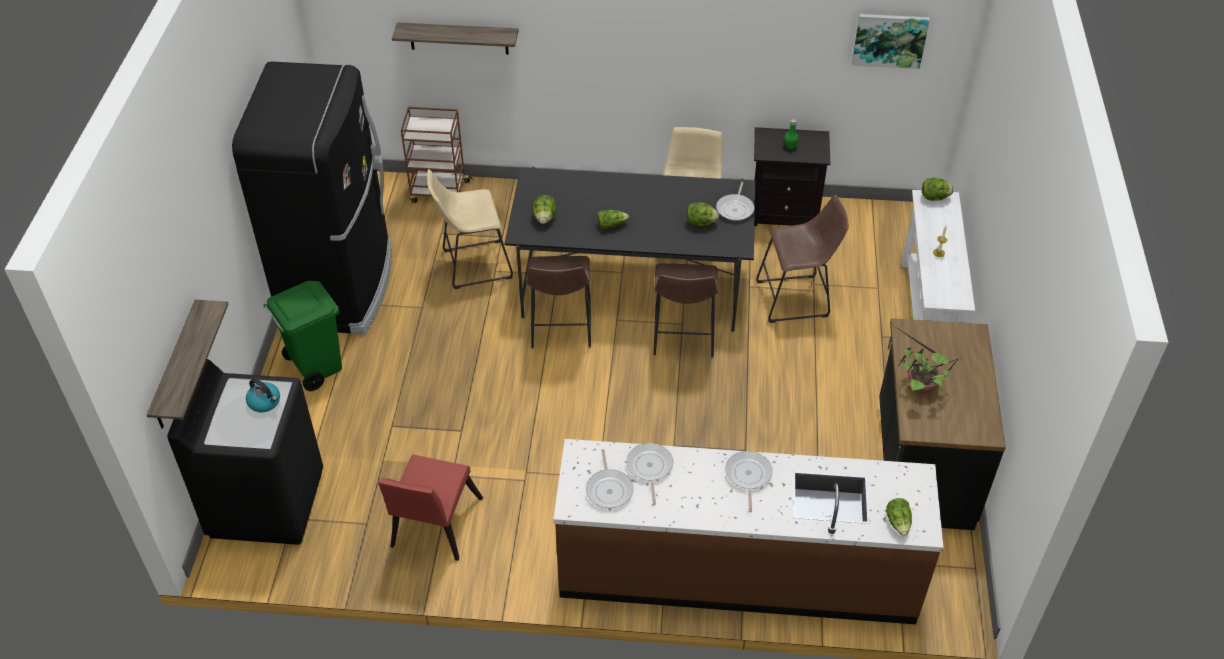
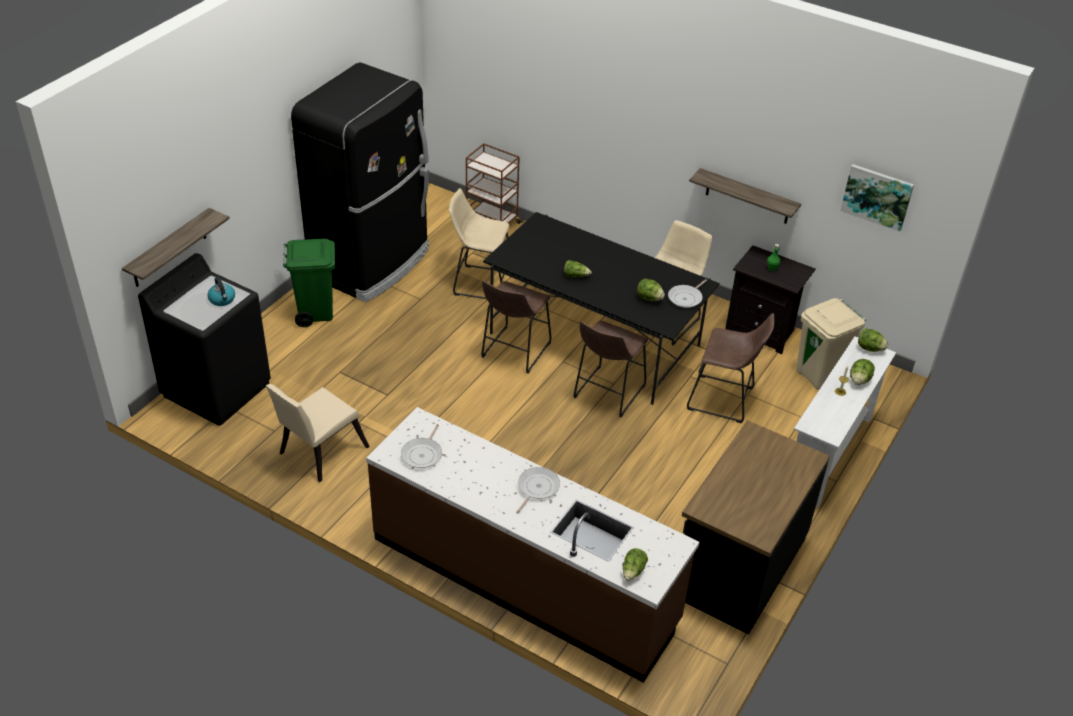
camera: 25 degrees right, 5 degrees down
red chair [378,454,483,561] -> beige chair [266,384,370,482]
shelf [392,22,519,55] -> shelf moved to [689,168,801,224]
lettuce [533,195,556,224] -> lettuce moved to [850,359,875,385]
frying pan [627,443,673,504] -> none
potted plant [894,326,960,394] -> none
none -> beige trash can [796,298,866,390]

